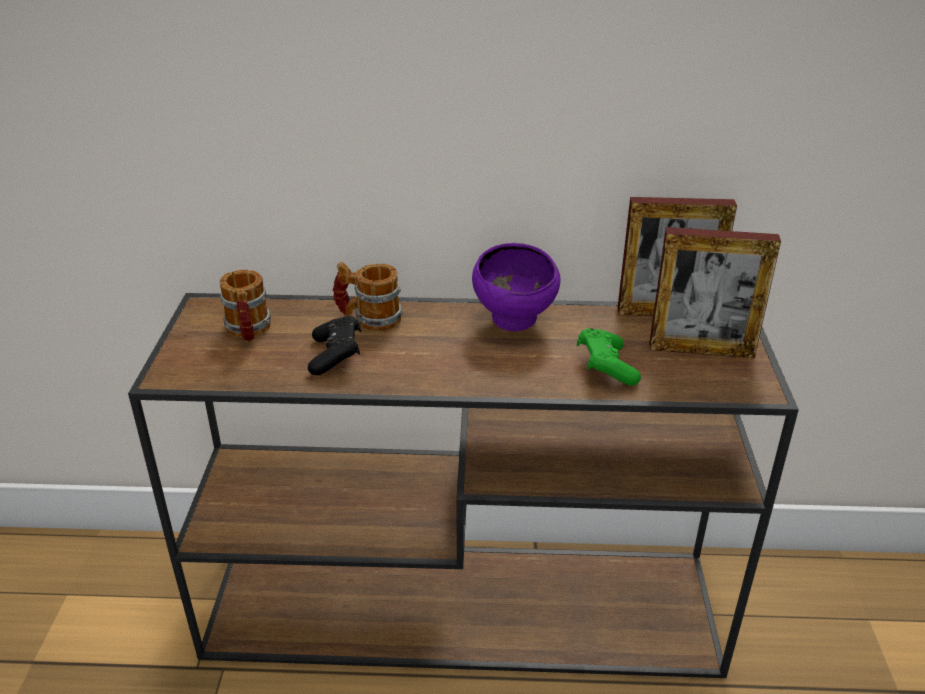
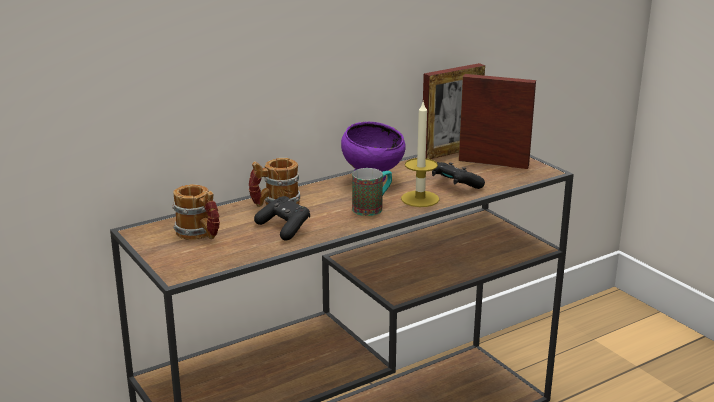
camera: 35 degrees left, 10 degrees down
green game controller [577,328,641,386] -> black game controller [432,162,485,189]
picture frame [649,227,781,358] -> picture frame turned 135 degrees counterclockwise [459,74,536,169]
none -> mug [352,168,392,216]
none -> candle [401,100,439,207]

